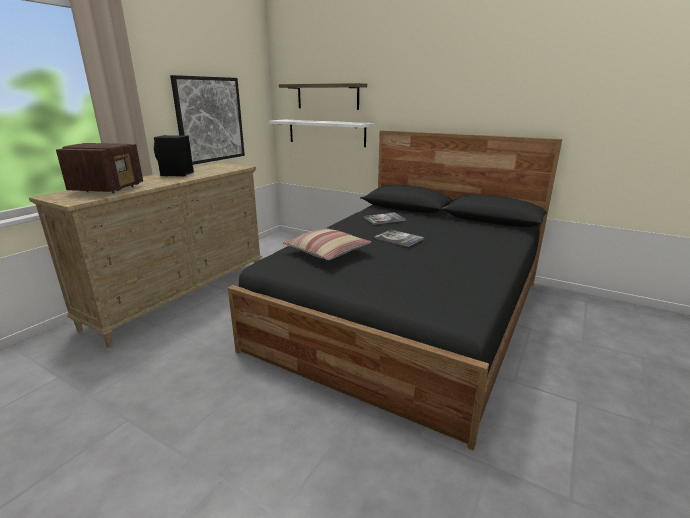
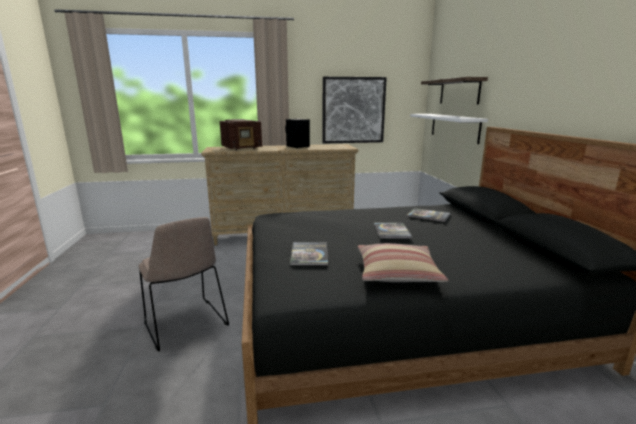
camera: 50 degrees right, 5 degrees down
pillow [283,228,371,260] -> pillow moved to [358,243,449,282]
none -> beige chair [139,217,229,352]
none -> book [290,242,328,266]

